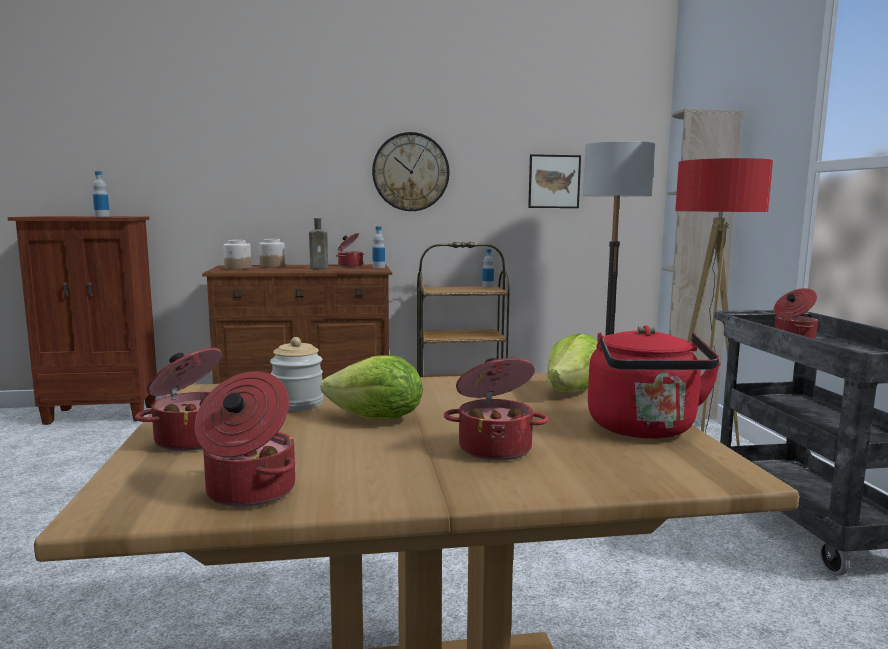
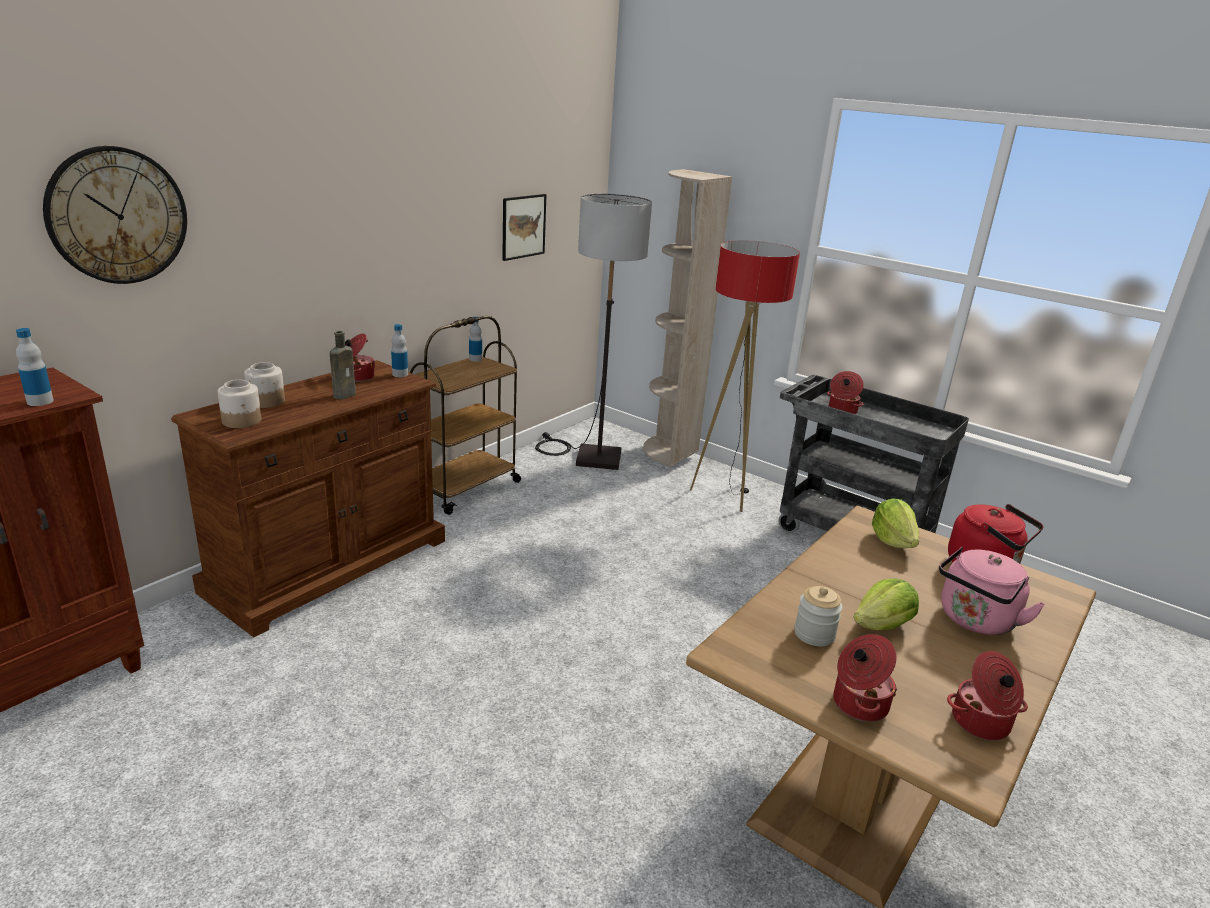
camera: 45 degrees left, 15 degrees up
wall clock [372,132,449,211] -> wall clock moved to [43,146,187,284]
cooking pot [444,358,549,461] -> pink kettle [939,547,1046,635]

